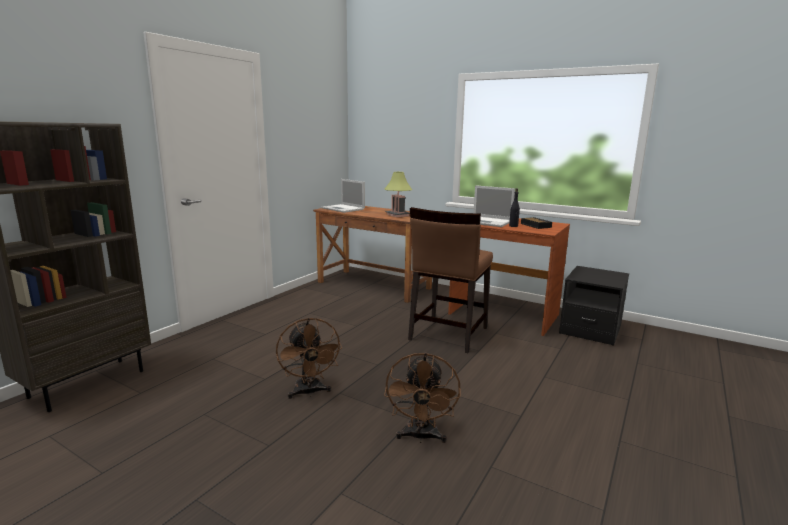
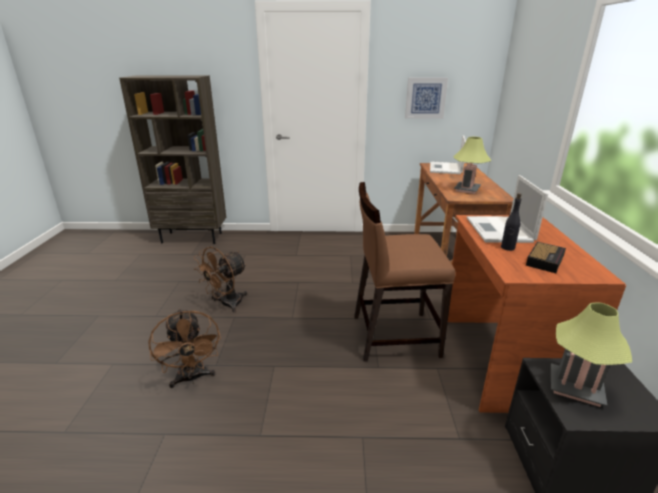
camera: 60 degrees right, 10 degrees up
brown fan [384,353,461,443] -> brown fan turned 90 degrees counterclockwise [148,309,221,388]
none -> picture [405,77,448,119]
none -> table lamp [551,303,632,407]

